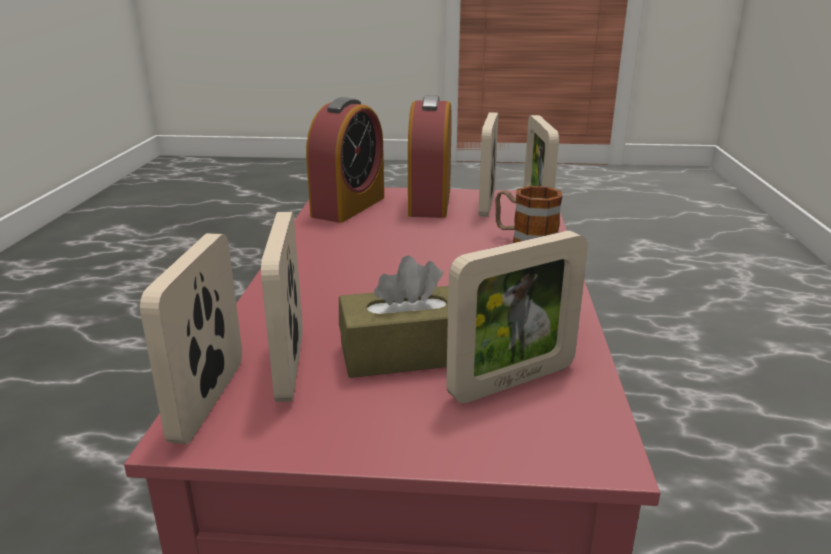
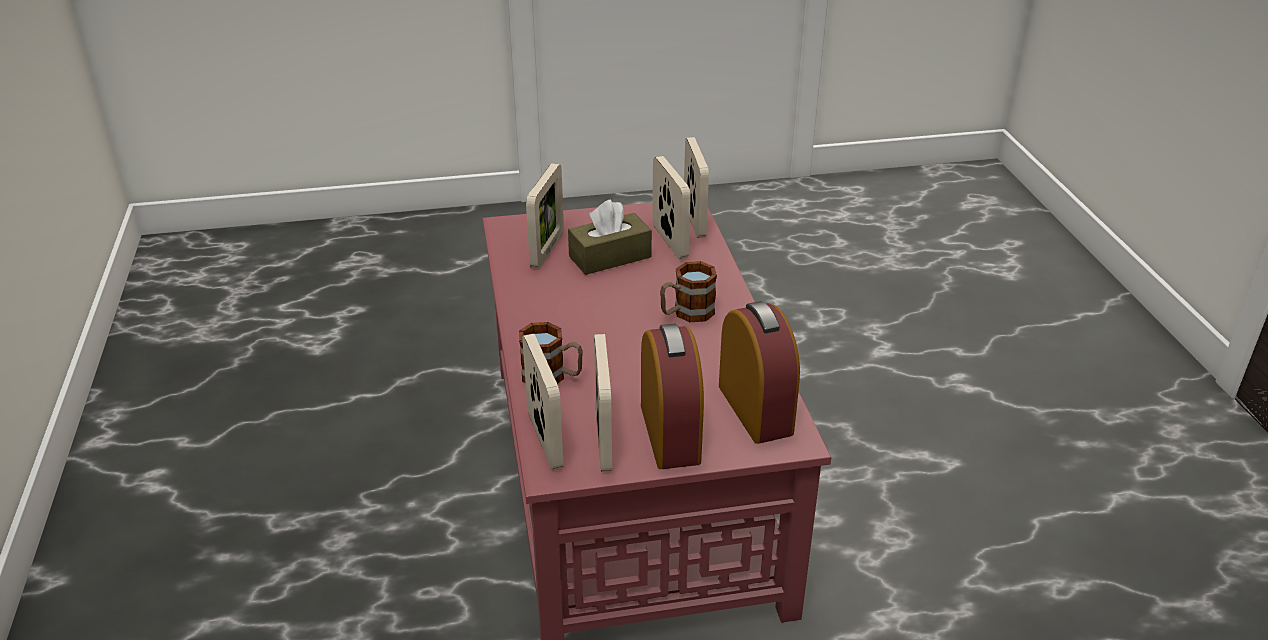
camera: 165 degrees right, 10 degrees up
alarm clock [306,97,384,223] -> alarm clock turned 150 degrees clockwise [719,301,800,444]
picture frame [446,231,588,403] -> picture frame turned 150 degrees clockwise [526,163,564,269]
none -> mug [660,261,717,322]

